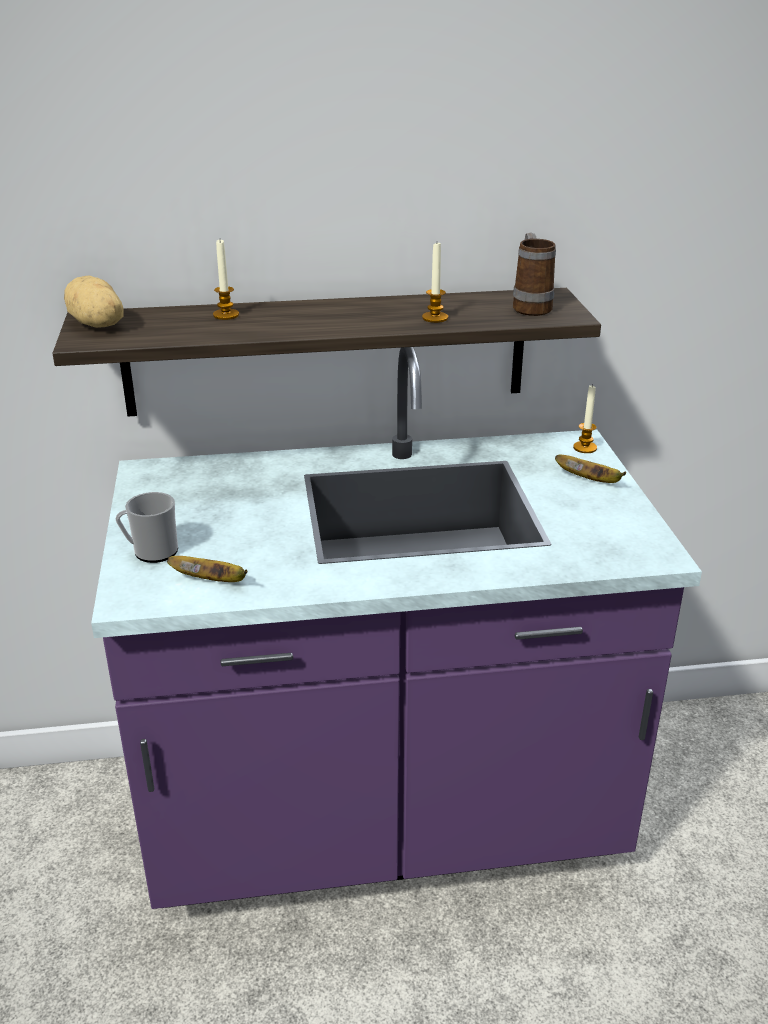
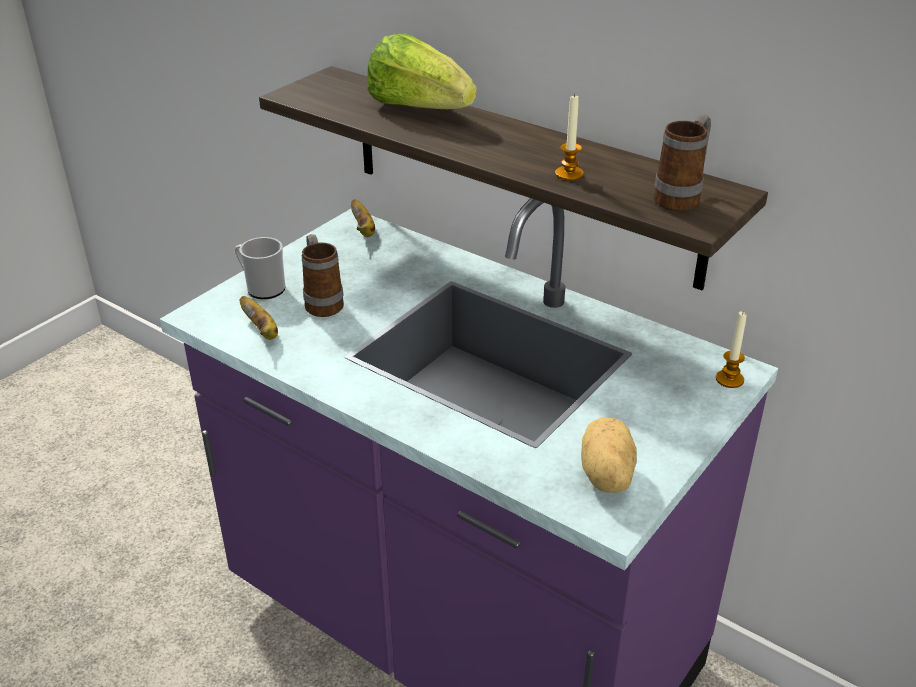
camera: 45 degrees right, 5 degrees up
potato [64,276,124,328] -> potato moved to [581,417,637,493]
candle [213,240,239,320] -> lettuce [368,33,477,109]
banana [555,455,627,483] -> banana moved to [351,199,375,237]
none -> mug [302,234,344,317]

